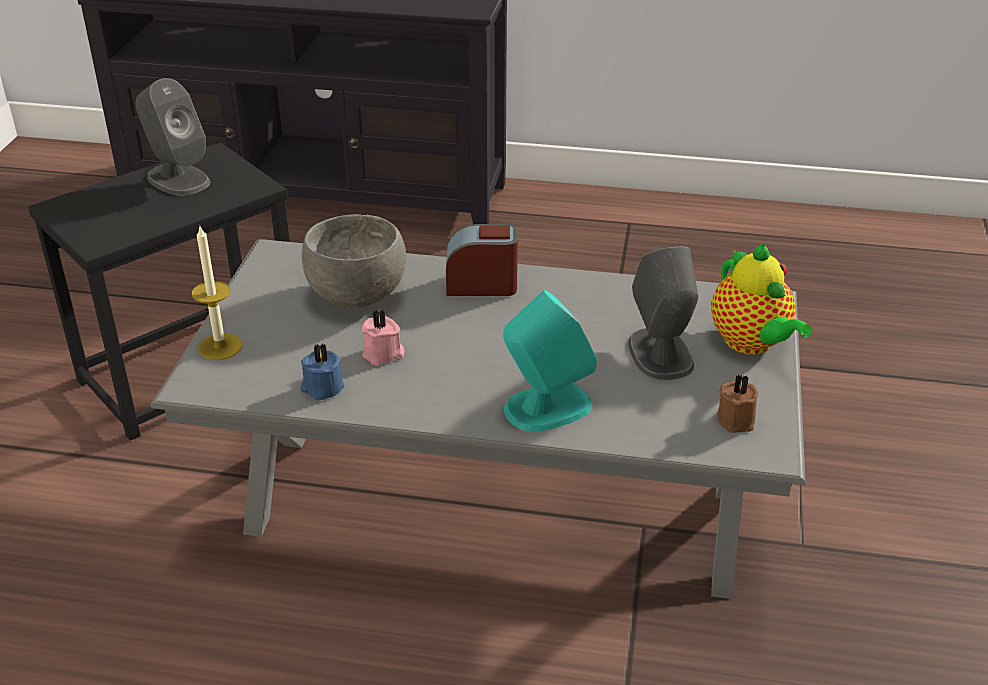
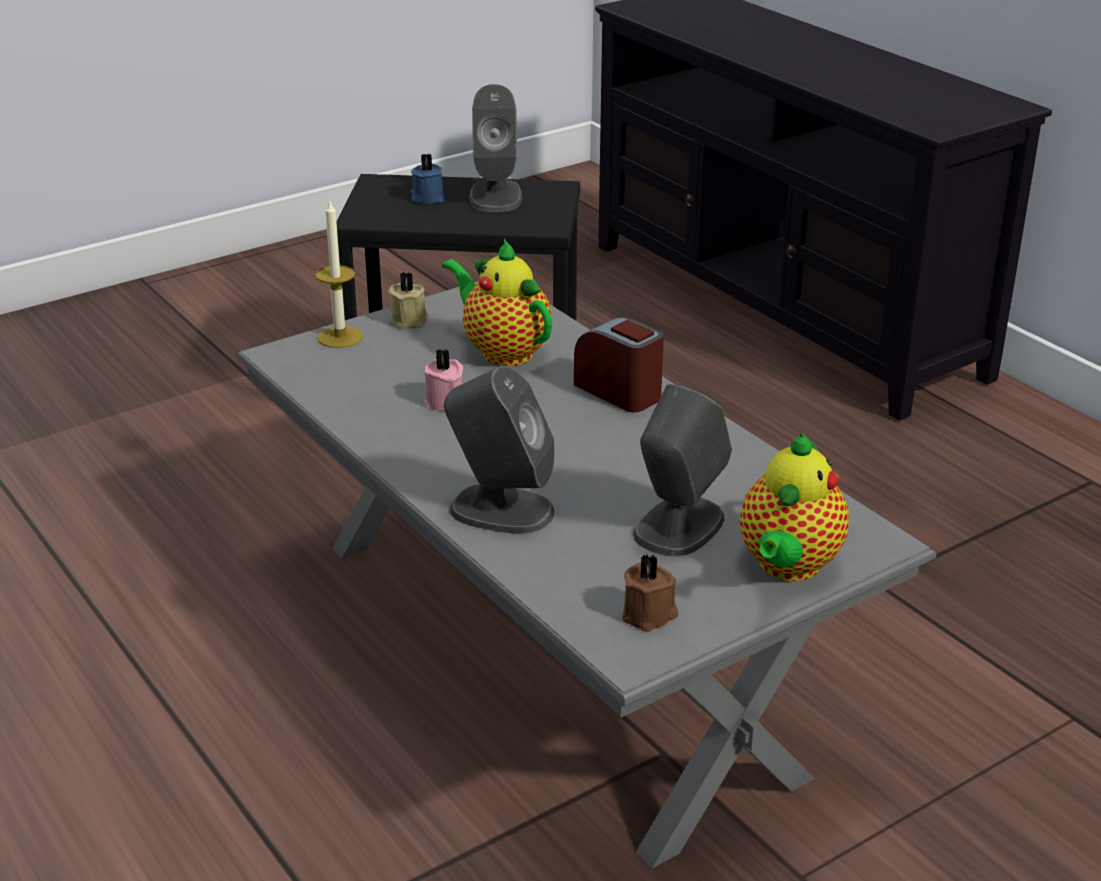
camera: 45 degrees right, 5 degrees down
blue candle [300,343,344,400] -> blue candle moved to [411,154,445,204]
grey bowl [302,214,406,308] -> teapot [442,239,552,366]
turquoise speaker [503,290,597,432] -> grey speaker [444,366,555,534]
none -> beige candle [388,272,428,329]

